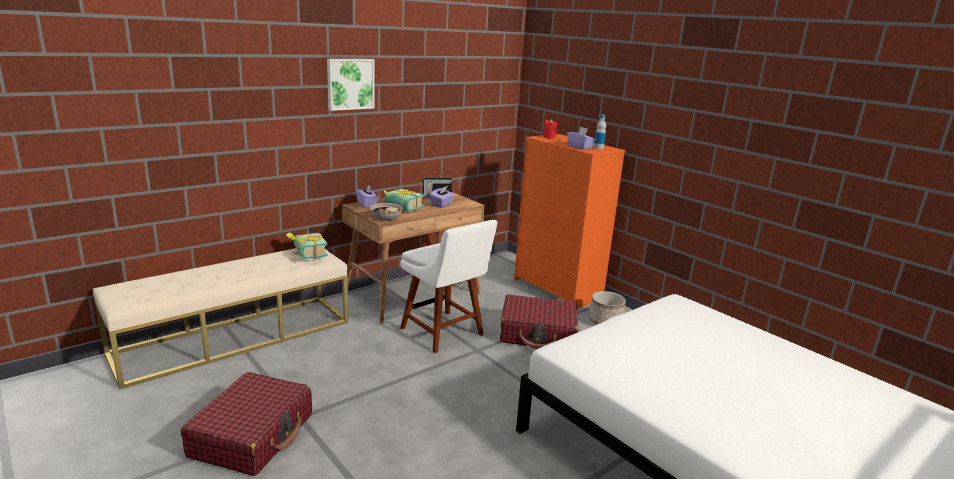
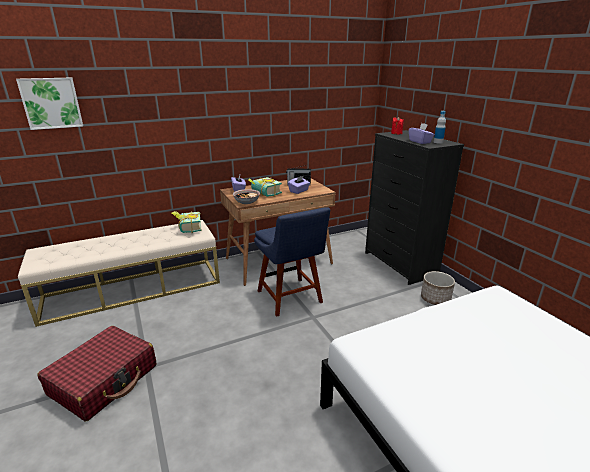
camera: 15 degrees right, 5 degrees up
picture [327,59,375,111] -> picture moved to [16,77,83,130]
white chair [400,220,497,353] -> blue chair [254,207,330,317]
red suitcase [500,294,578,349] -> none
orange dresser [514,134,625,309] -> black dresser [365,130,464,285]

